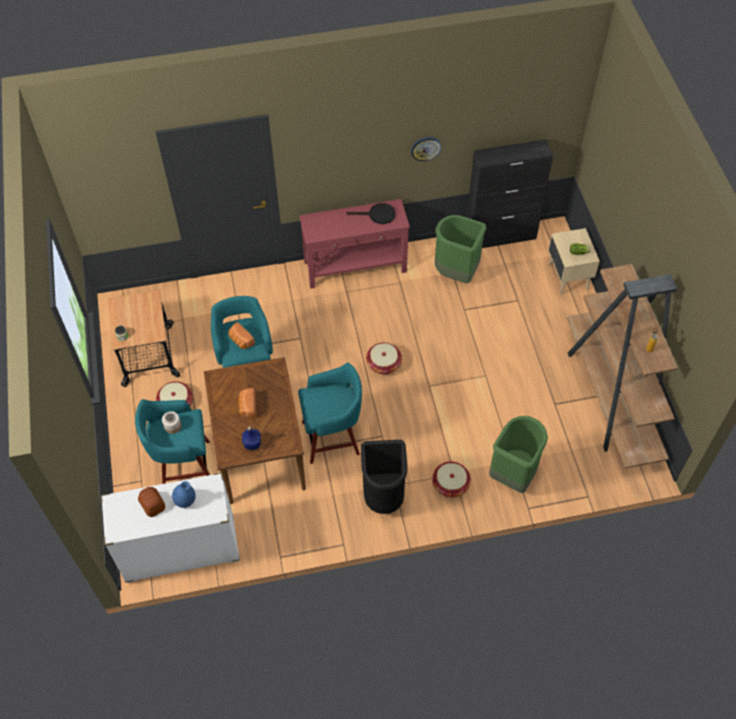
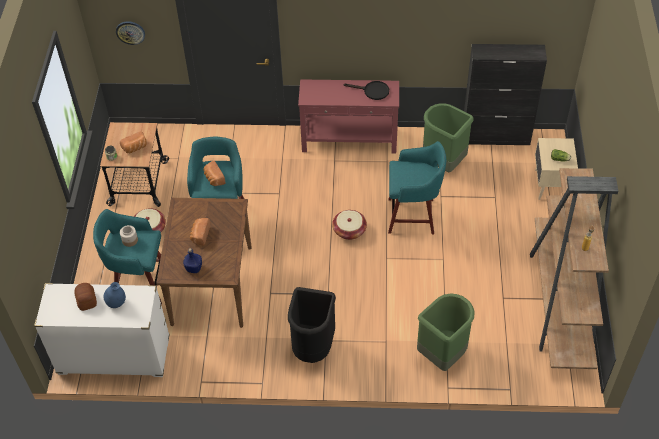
camera: 15 degrees right, 5 degrees down
turquoise stool [298,363,362,464] -> turquoise stool moved to [388,141,446,234]
wall clock [411,137,441,161] -> wall clock moved to [116,22,145,45]
basket [432,462,471,497] -> none
none -> bread [120,132,147,153]

